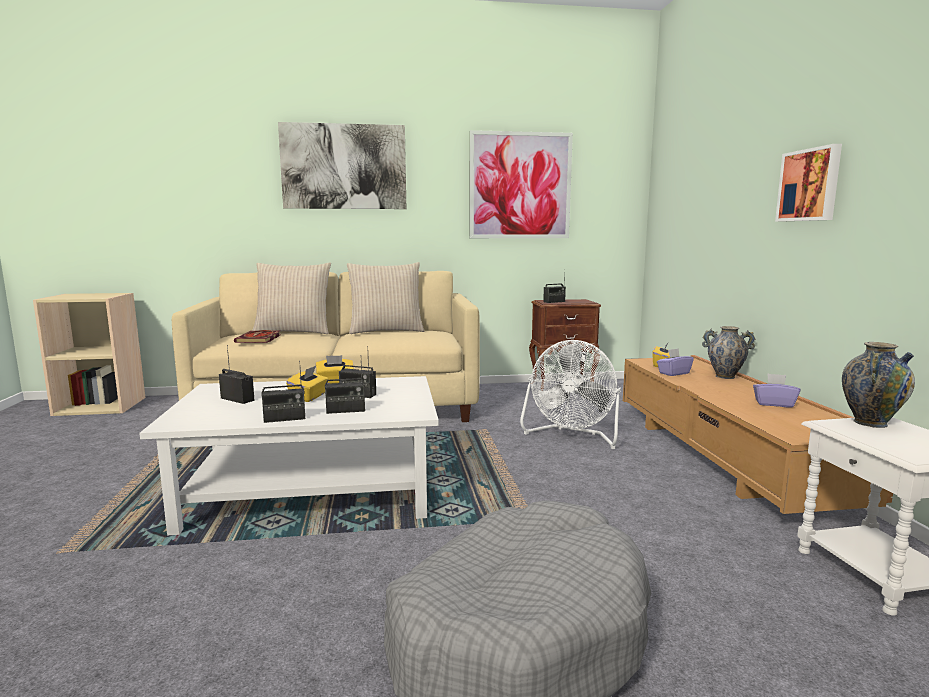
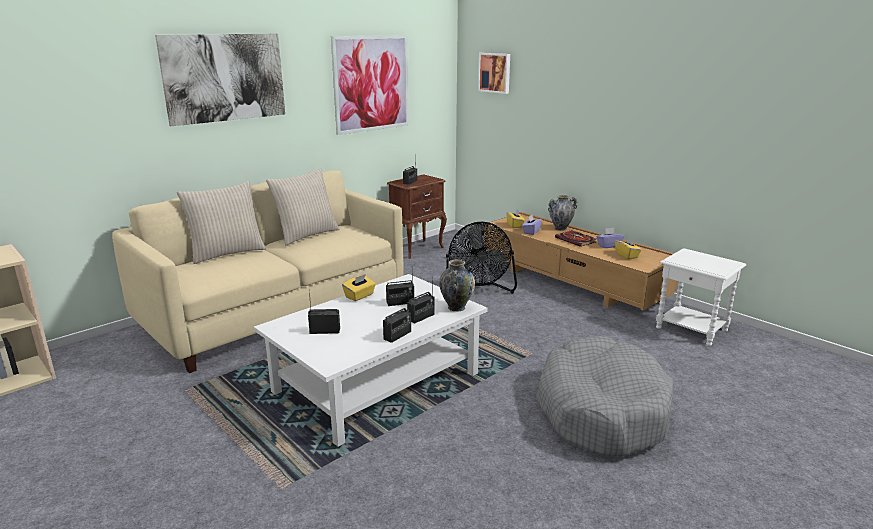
camera: 35 degrees left, 10 degrees up
book [234,330,281,343] -> book moved to [555,230,596,247]
yellow tissue box [286,366,328,402] -> yellow tissue box moved to [615,236,642,259]
white fan [520,340,621,449] -> black fan [446,222,517,294]
picture [775,144,842,222] -> picture moved to [478,53,510,94]
vase [842,342,915,428] -> vase moved to [439,259,475,311]

